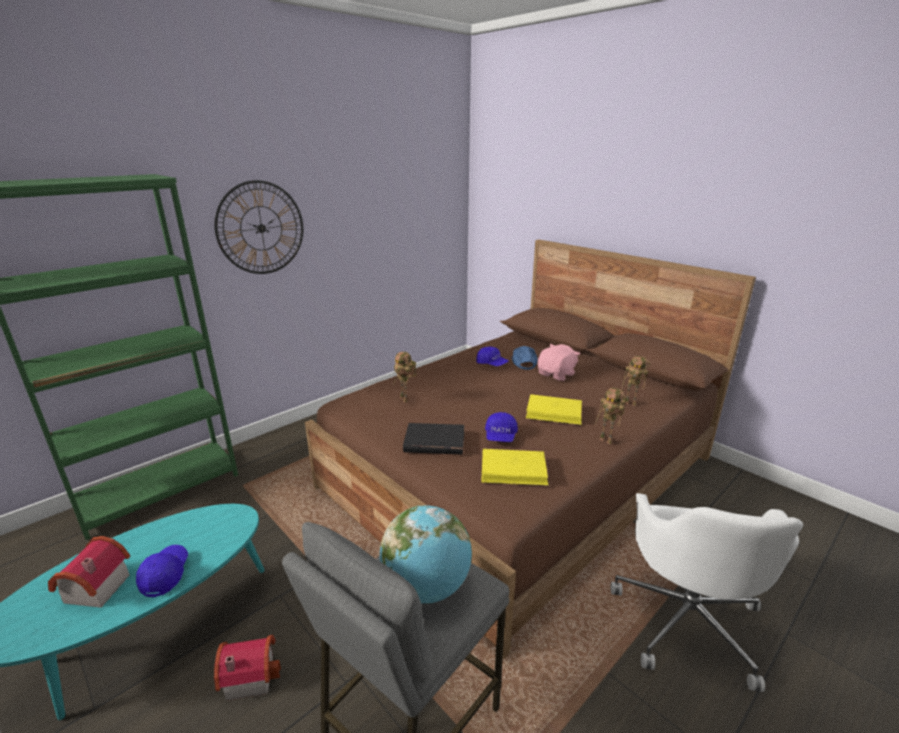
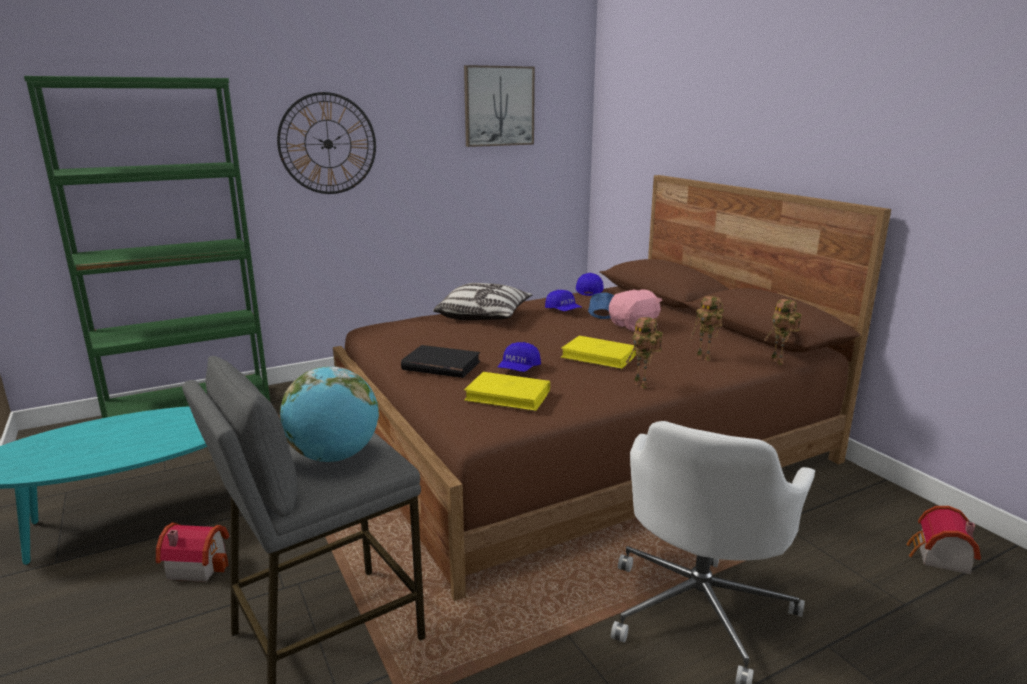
camera: 15 degrees right, 5 degrees down
toy house [48,536,130,608] -> toy house moved to [906,506,981,574]
blue cap [136,545,188,597] -> blue cap moved to [576,273,604,296]
toy robot [393,352,417,403] -> toy robot moved to [764,299,802,365]
none -> pillow [433,283,533,320]
none -> picture [464,65,535,147]

